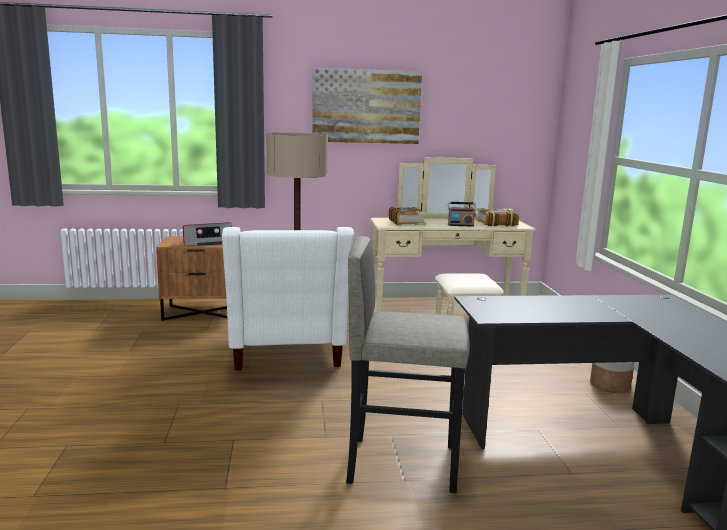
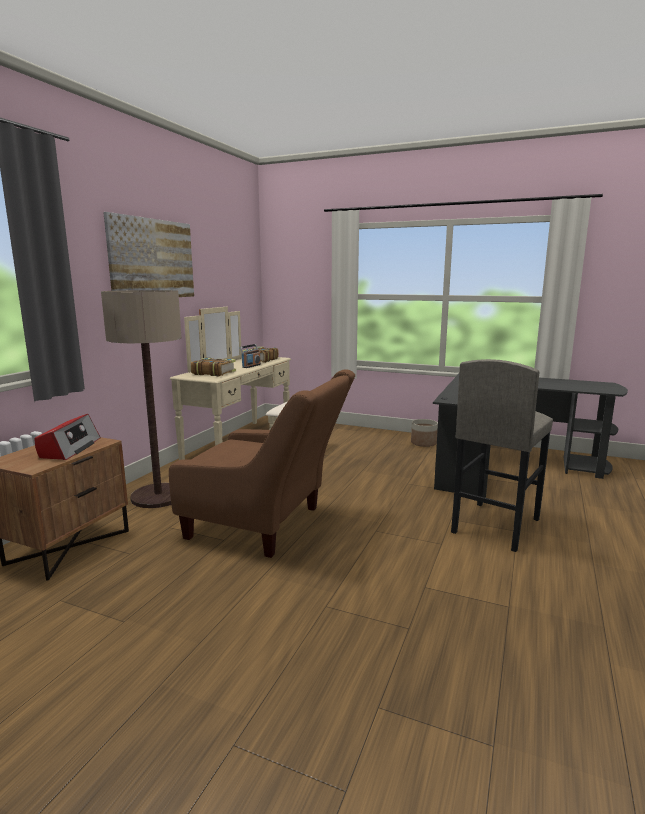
camera: 60 degrees left, 0 degrees up
white armchair [222,227,354,370] -> brown armchair [169,369,355,558]

